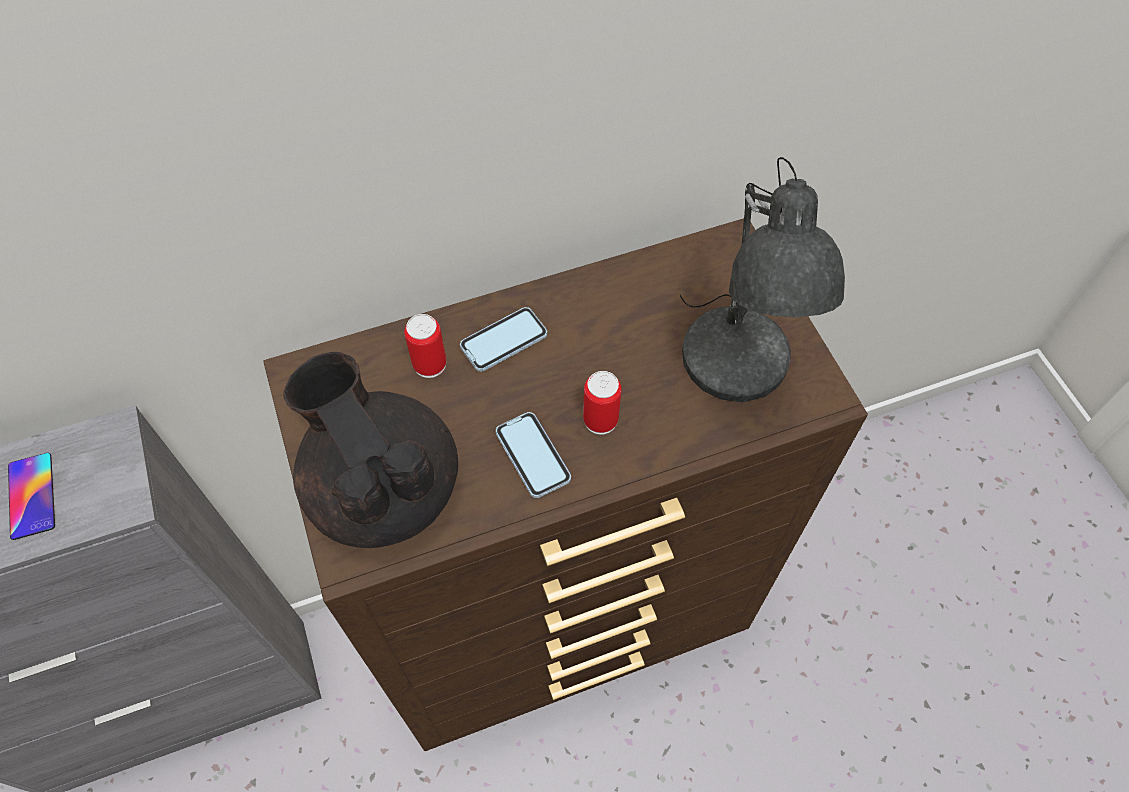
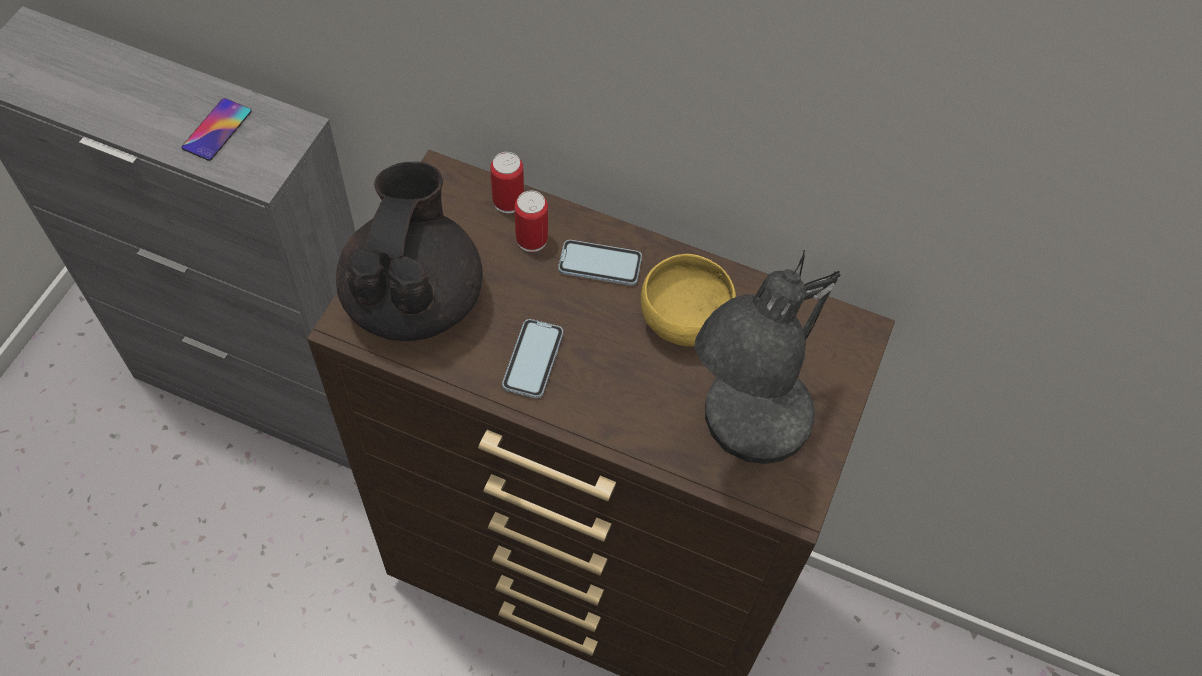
camera: 40 degrees right, 0 degrees up
can [583,371,622,435] -> can moved to [490,152,524,214]
none -> yellow bowl [641,254,736,346]

